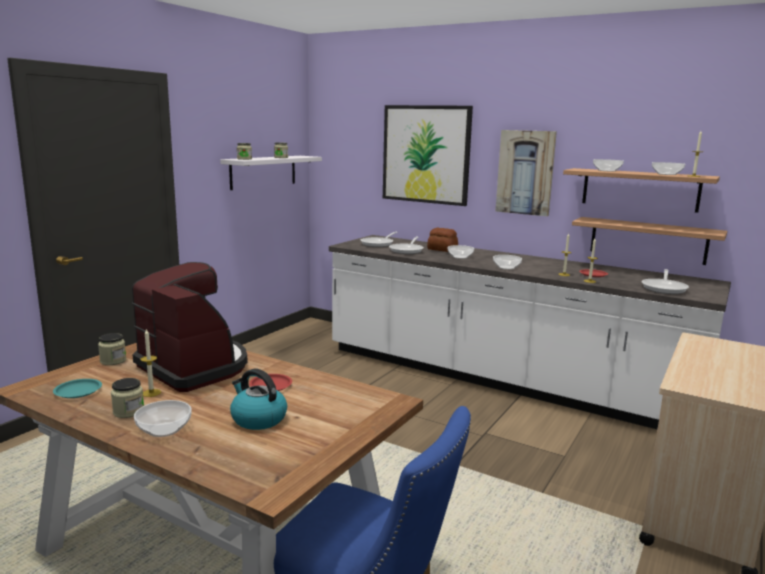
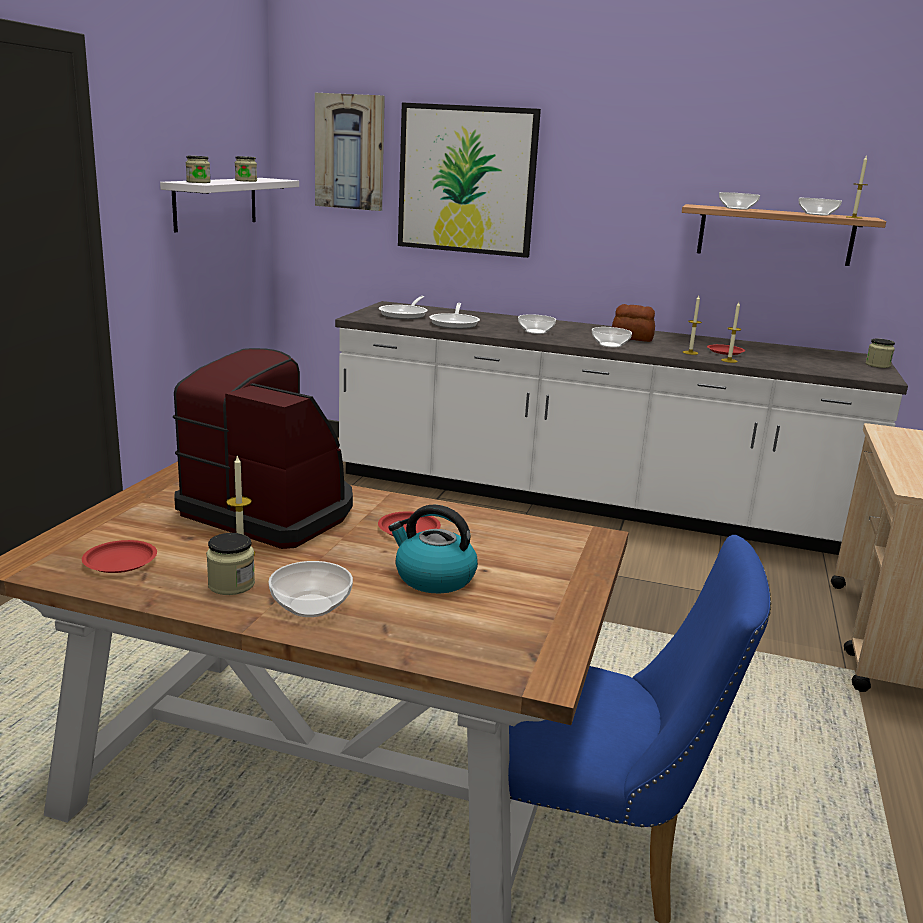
camera: 15 degrees left, 5 degrees up
turquoise plate [53,379,102,398] -> red plate [82,540,157,573]
jar [98,333,126,365] -> jar moved to [865,339,895,368]
bread [427,228,458,252] -> bread moved to [612,304,655,342]
picture [495,130,557,216] -> picture moved to [315,93,385,211]
shelf [572,217,727,265] -> none
frying pan [642,269,689,294] -> none

